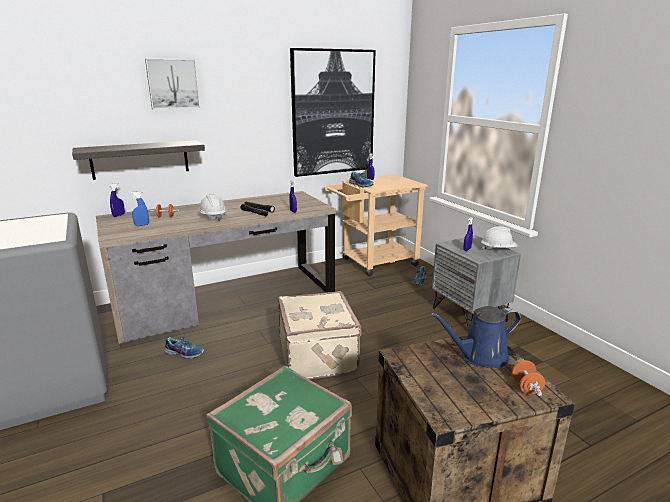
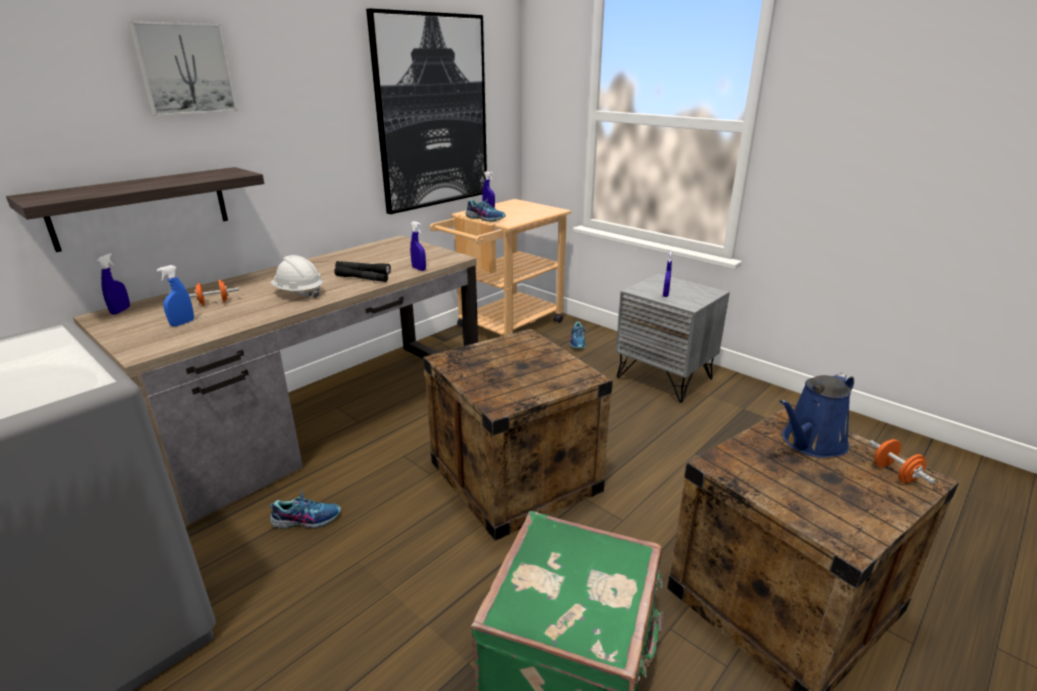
camera: 20 degrees left, 5 degrees up
beige suitcase [278,291,361,379] -> crate [423,328,613,541]
white hard hat [481,226,518,250] -> none

